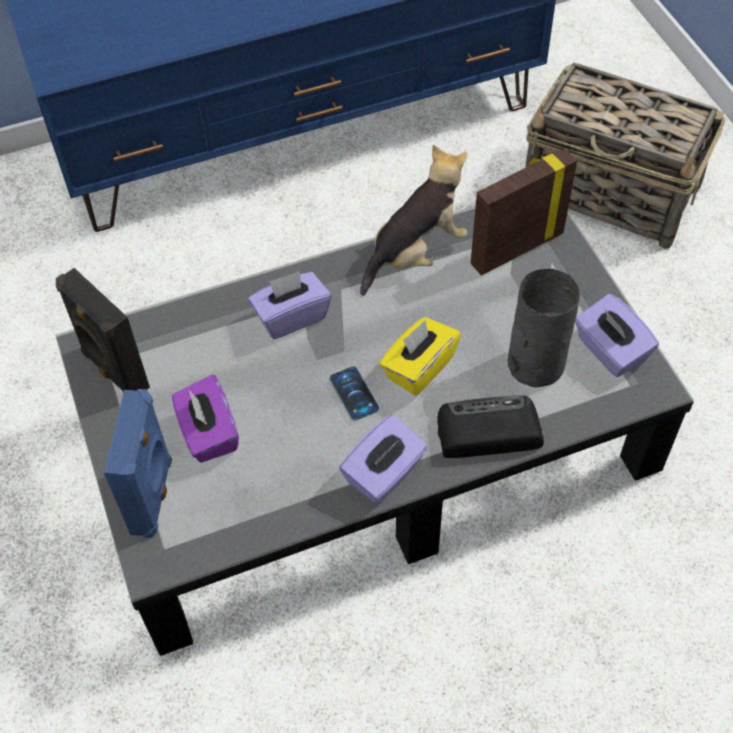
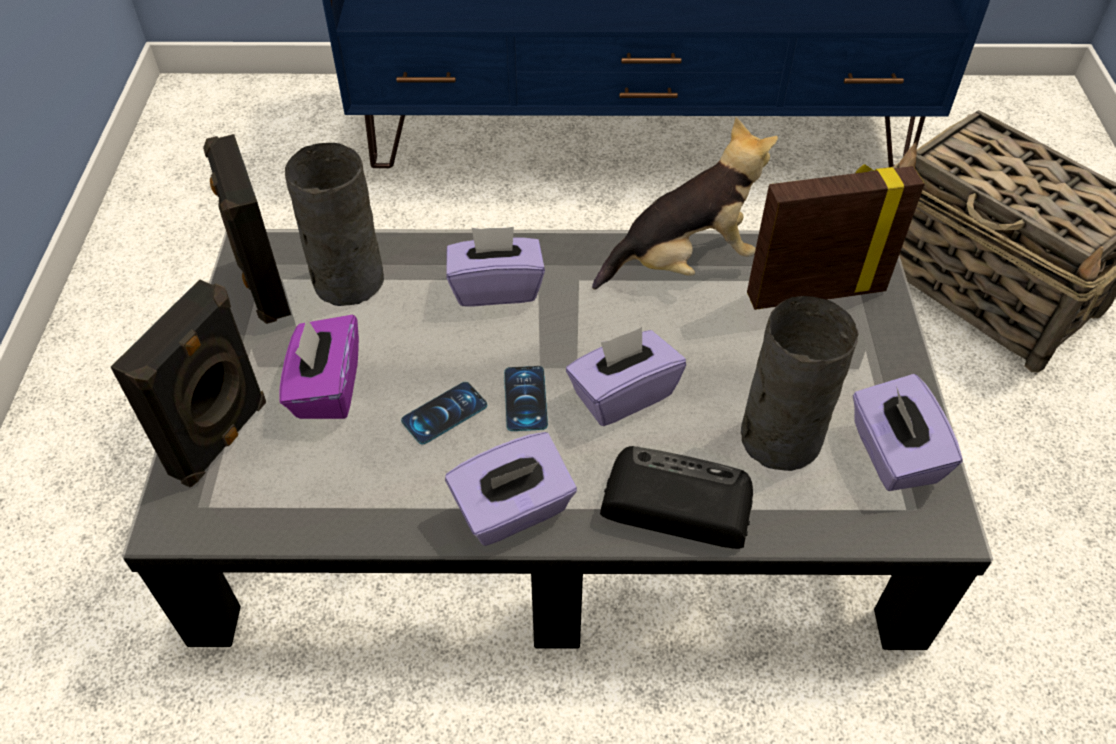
camera: 20 degrees right, 5 degrees down
blue speaker [104,389,172,538] -> black speaker [111,279,266,488]
yellow tissue box [379,317,461,396] -> purple tissue box [566,327,686,426]
none -> grey vase [285,143,384,306]
none -> phone [401,382,487,444]

